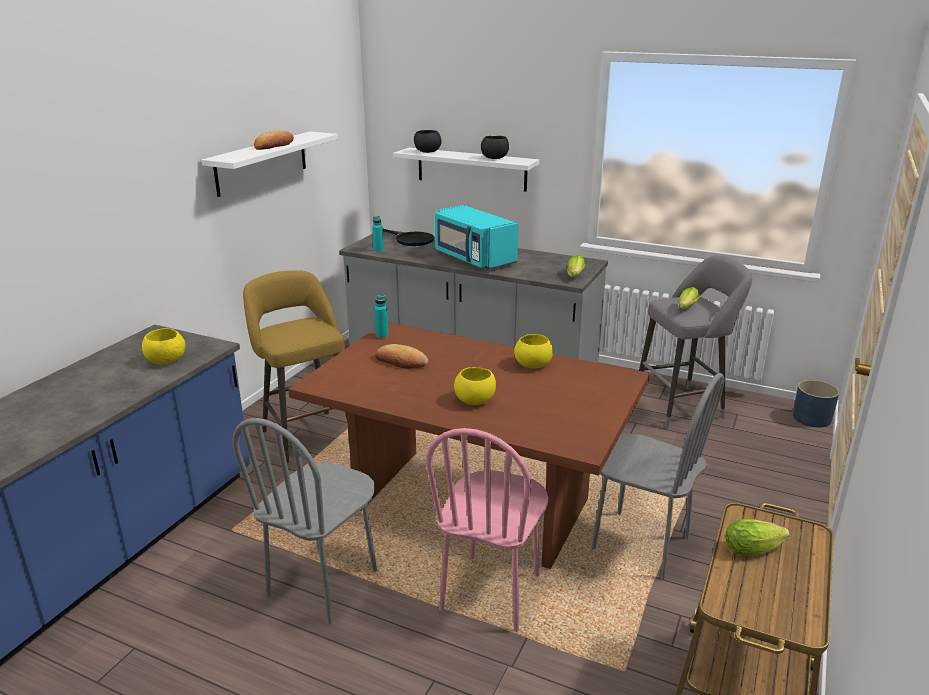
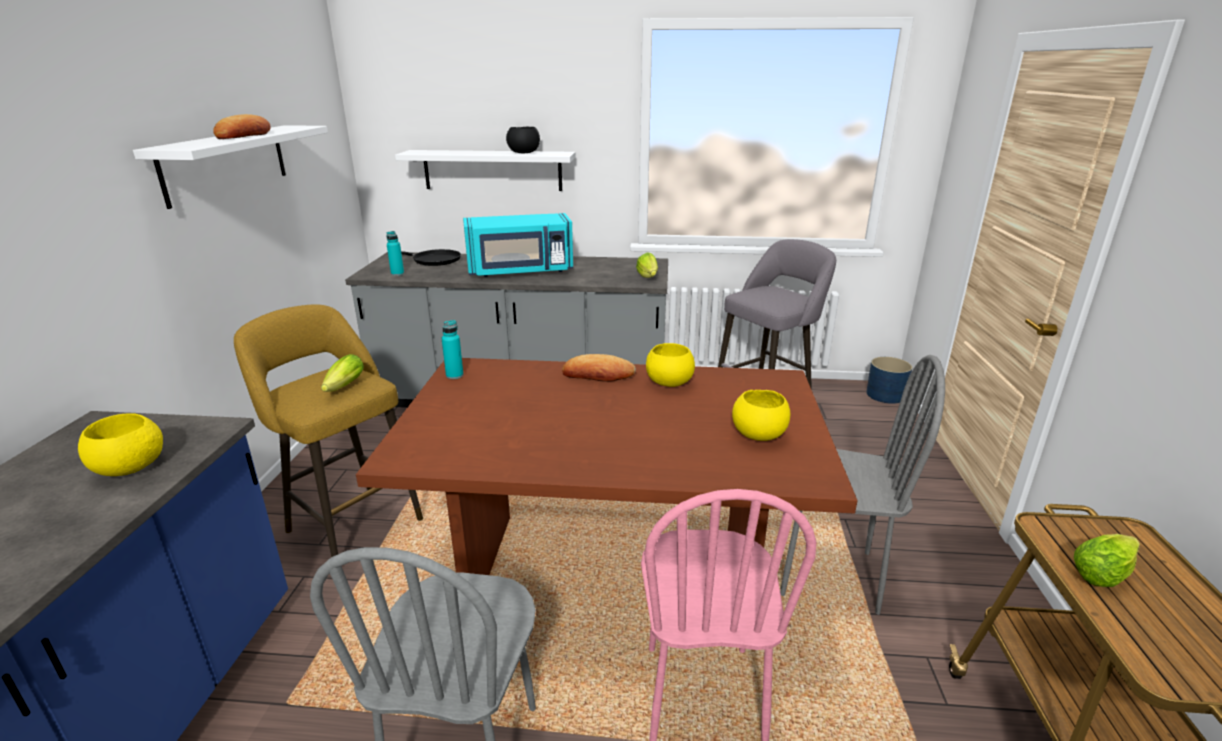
camera: 20 degrees left, 0 degrees up
bread [375,344,428,369] -> bread moved to [562,354,636,382]
black bowl [414,130,441,153] -> none
turquoise microwave [435,205,519,269] -> turquoise microwave turned 45 degrees counterclockwise [463,213,573,277]
yellow bowl [454,367,496,405] -> yellow bowl moved to [732,390,790,441]
lettuce [678,287,700,309] -> lettuce moved to [321,354,364,392]

